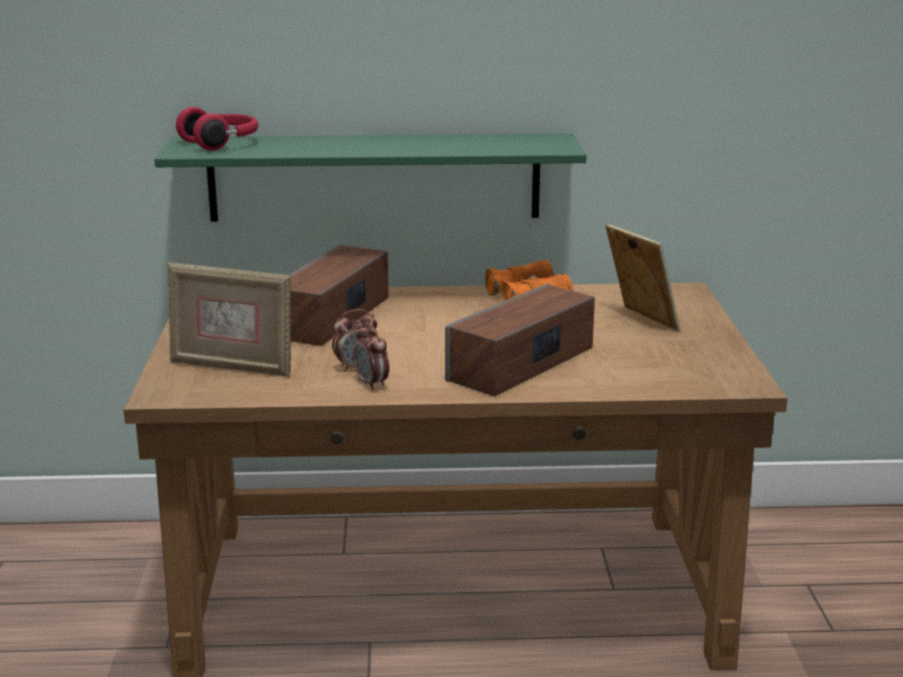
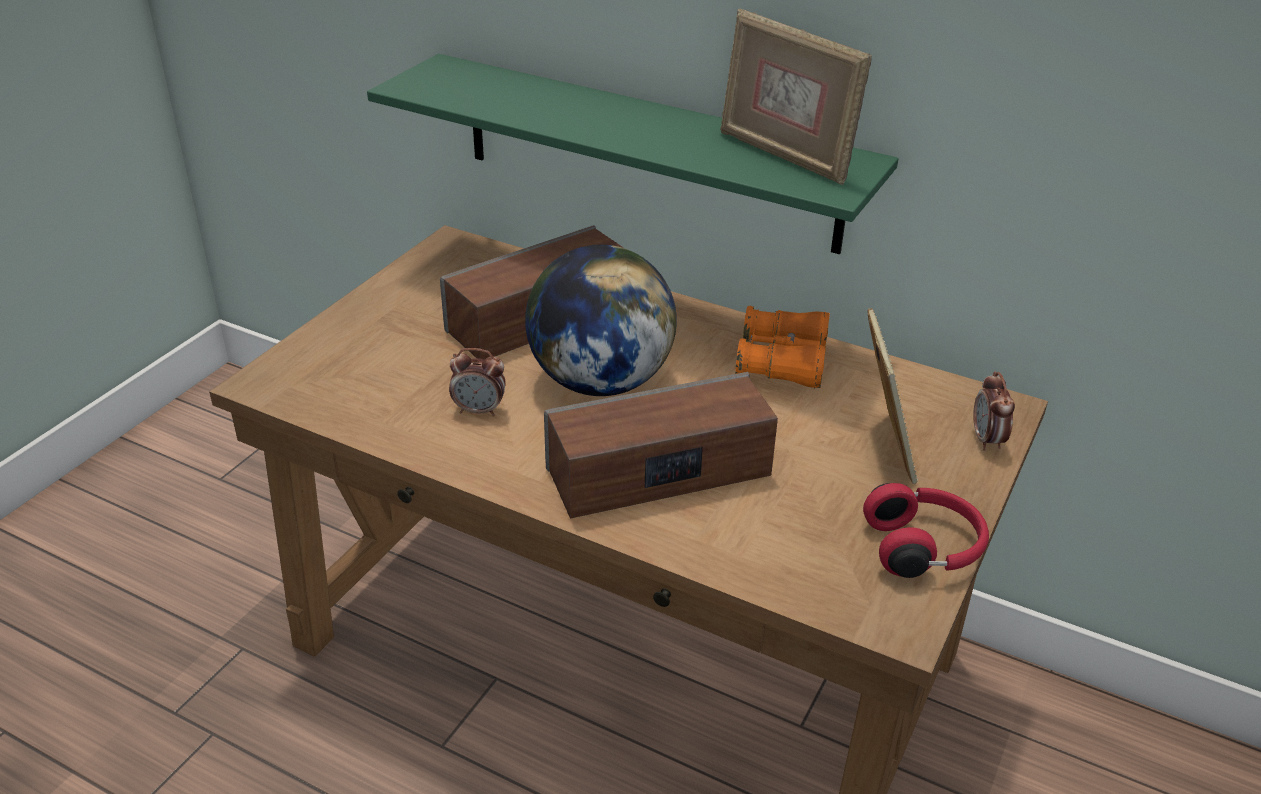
camera: 30 degrees right, 15 degrees up
picture frame [168,262,291,377] -> picture frame moved to [720,9,872,185]
red headphones [176,107,259,150] -> red headphones moved to [863,483,989,578]
alarm clock [353,323,389,390] -> alarm clock moved to [973,371,1015,451]
none -> globe [525,245,677,396]

